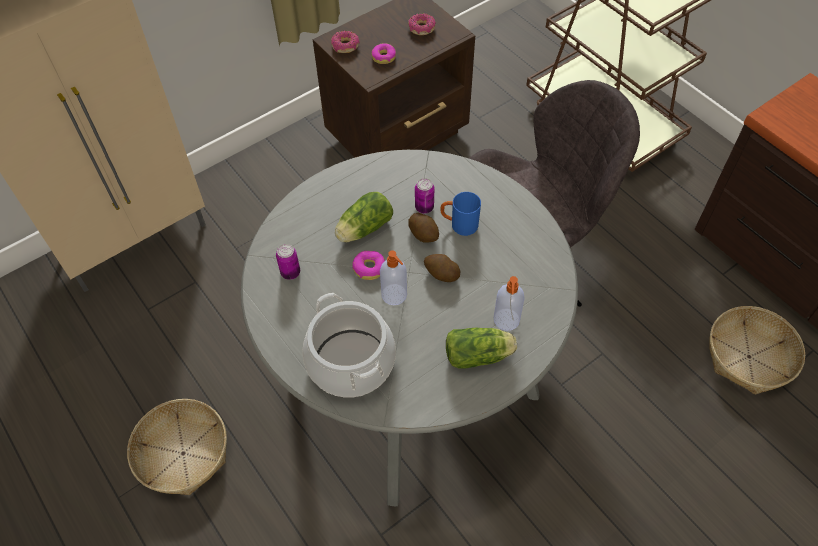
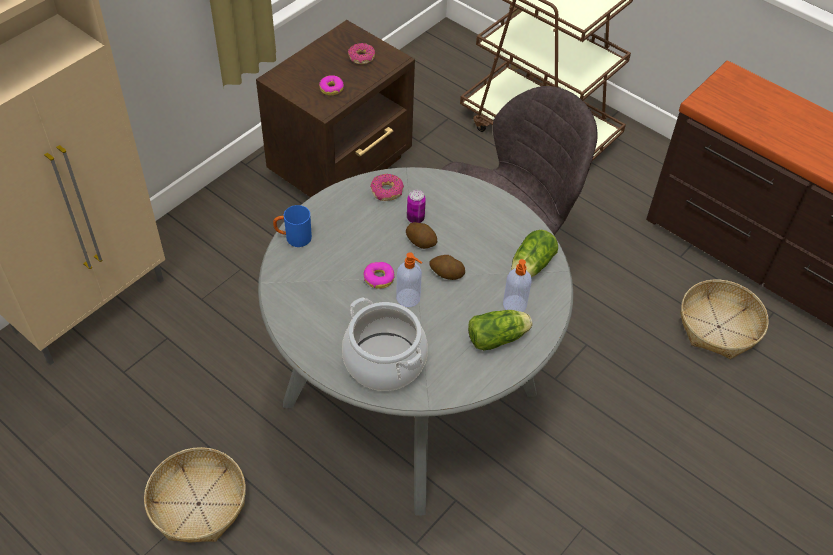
camera: 15 degrees left, 5 degrees down
can [276,244,300,280] -> none
donut [331,31,360,53] -> donut moved to [370,174,404,201]
lettuce [335,192,393,242] -> lettuce moved to [511,230,558,277]
blue mug [441,192,481,236] -> blue mug moved to [273,205,312,247]

